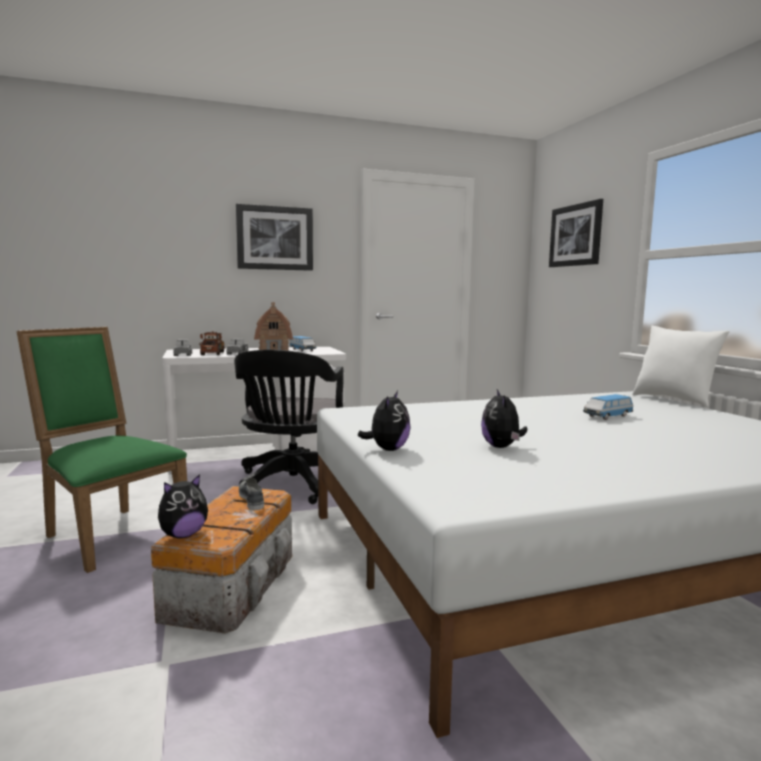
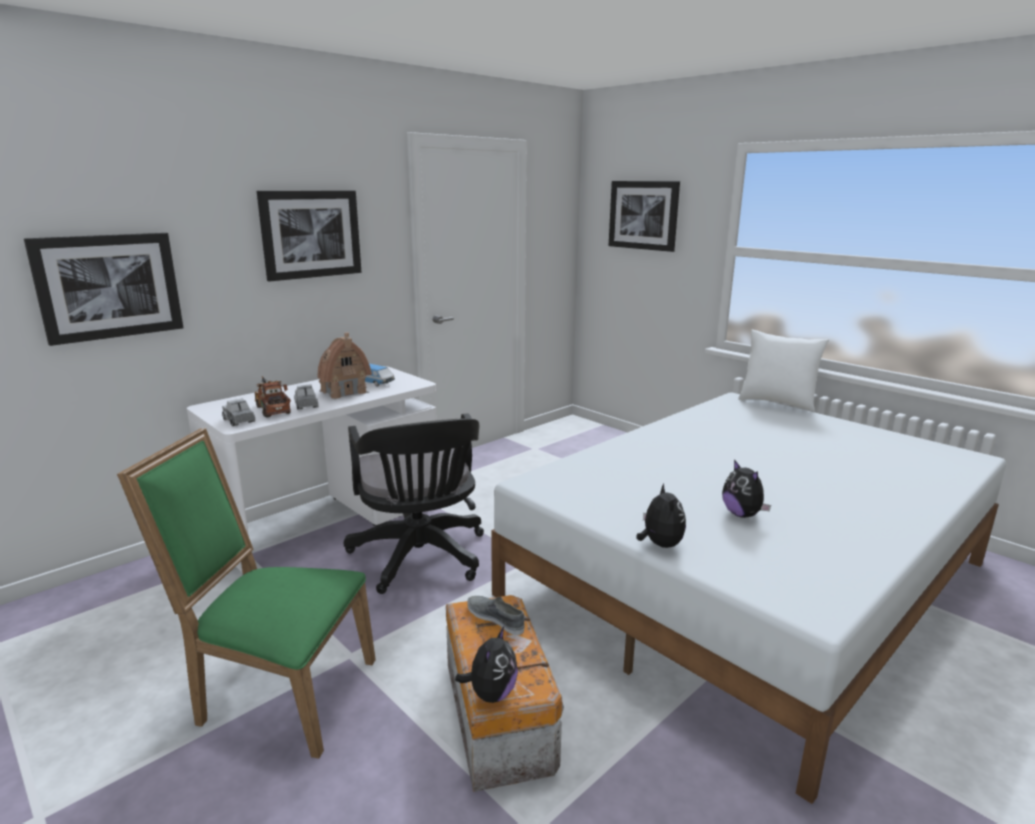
camera: 25 degrees left, 10 degrees up
toy car [583,394,633,420] -> none
none -> picture [24,233,184,346]

